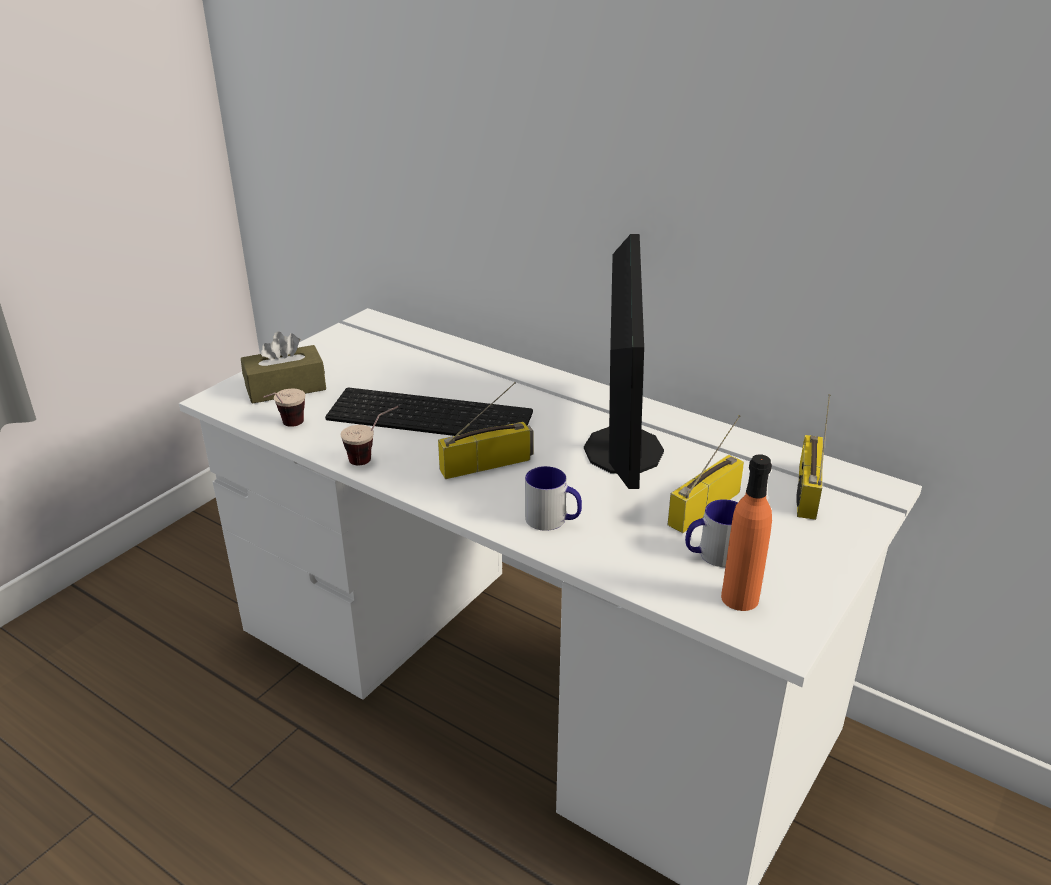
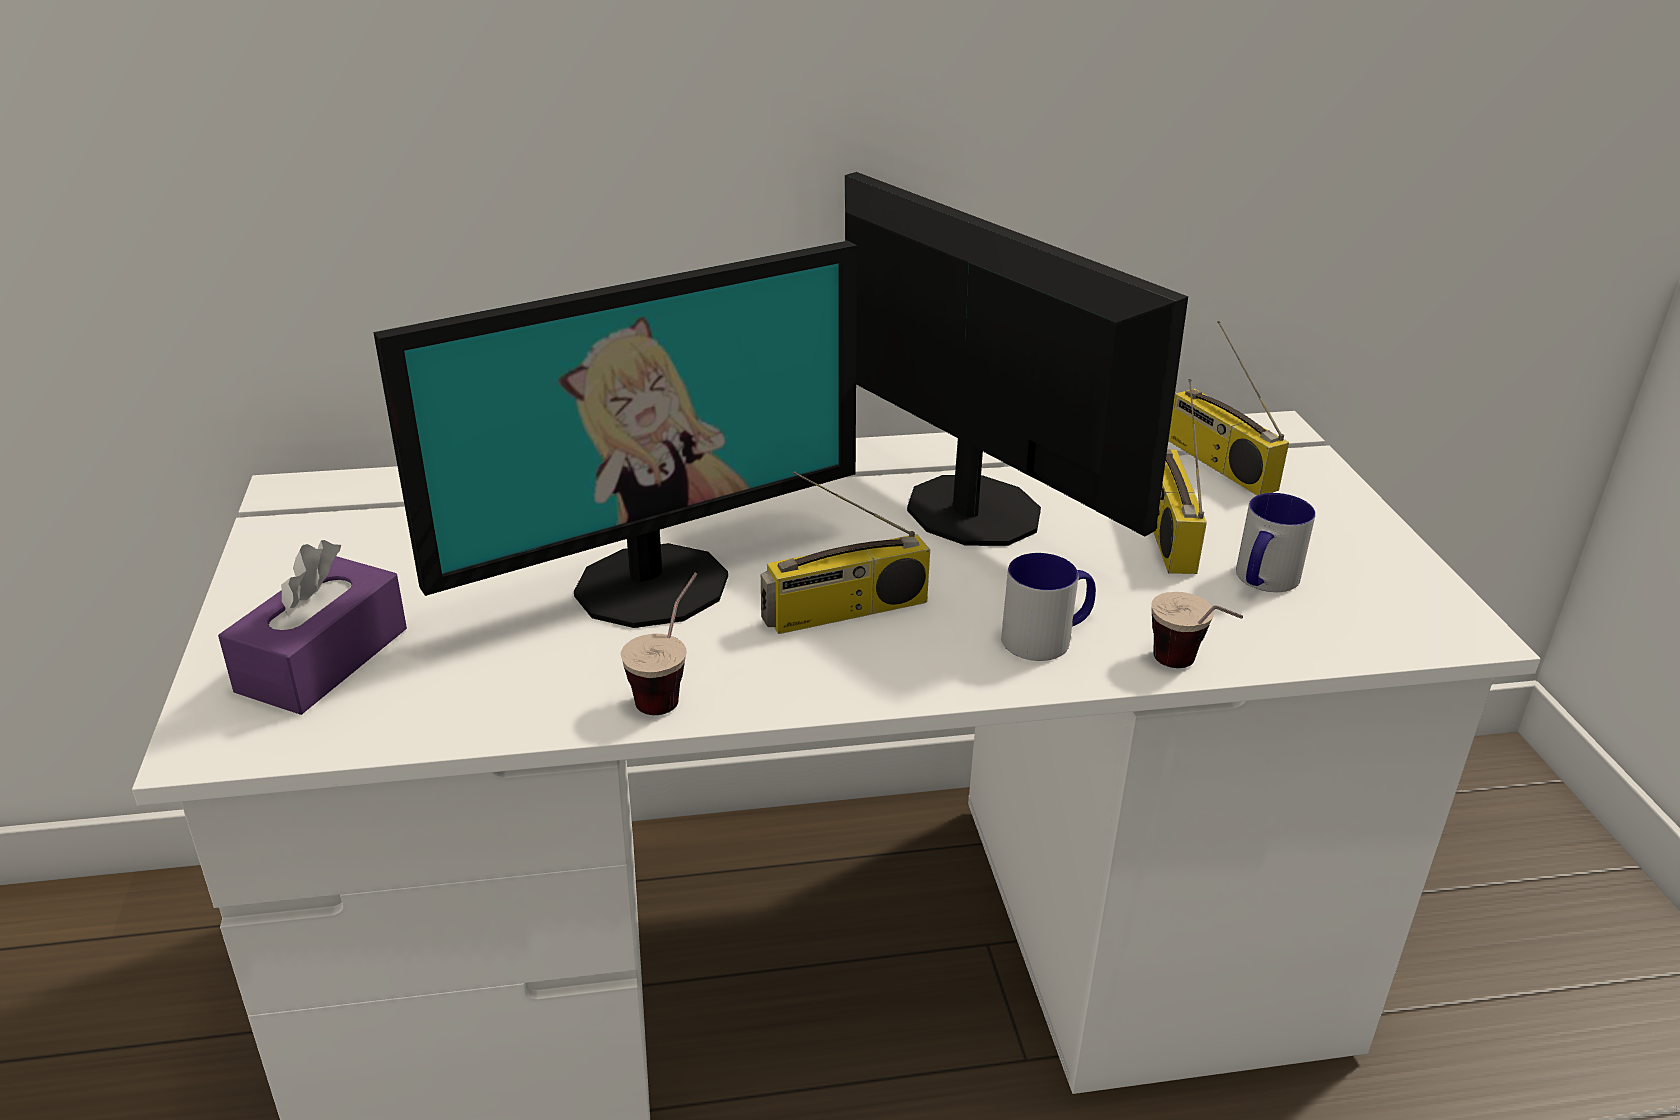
camera: 45 degrees left, 0 degrees up
brown tissue box [241,332,326,404] -> purple tissue box [218,540,407,715]
cup [263,389,305,427] -> cup moved to [1151,592,1243,668]
keyboard [325,388,533,436] -> monitor [373,241,857,628]
radio [438,382,534,479] -> radio turned 135 degrees counterclockwise [761,471,930,634]
orange bottle [721,454,772,611] -> none

